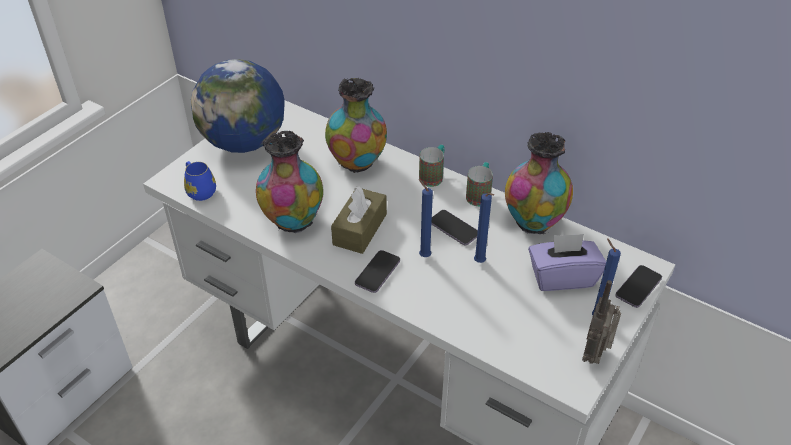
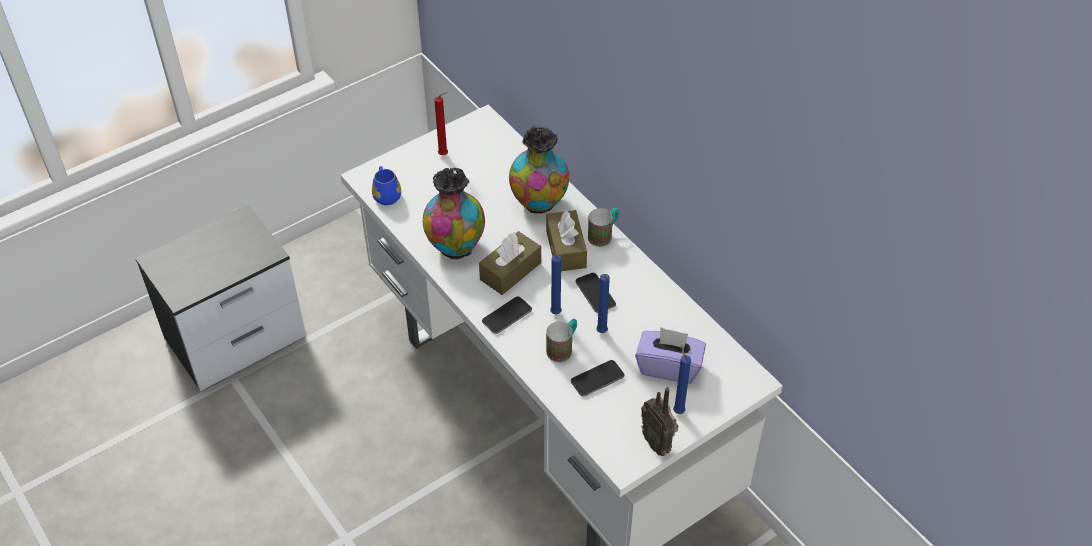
camera: 20 degrees right, 5 degrees up
globe [191,59,285,153] -> red candle [434,92,448,155]
mug [466,162,493,206] -> mug moved to [546,319,577,362]
vase [505,132,573,234] -> none
radio [582,280,621,364] -> radio turned 75 degrees counterclockwise [641,387,678,456]
phone [615,265,662,308] -> phone moved to [571,360,624,397]
none -> brown tissue box [546,210,587,271]

